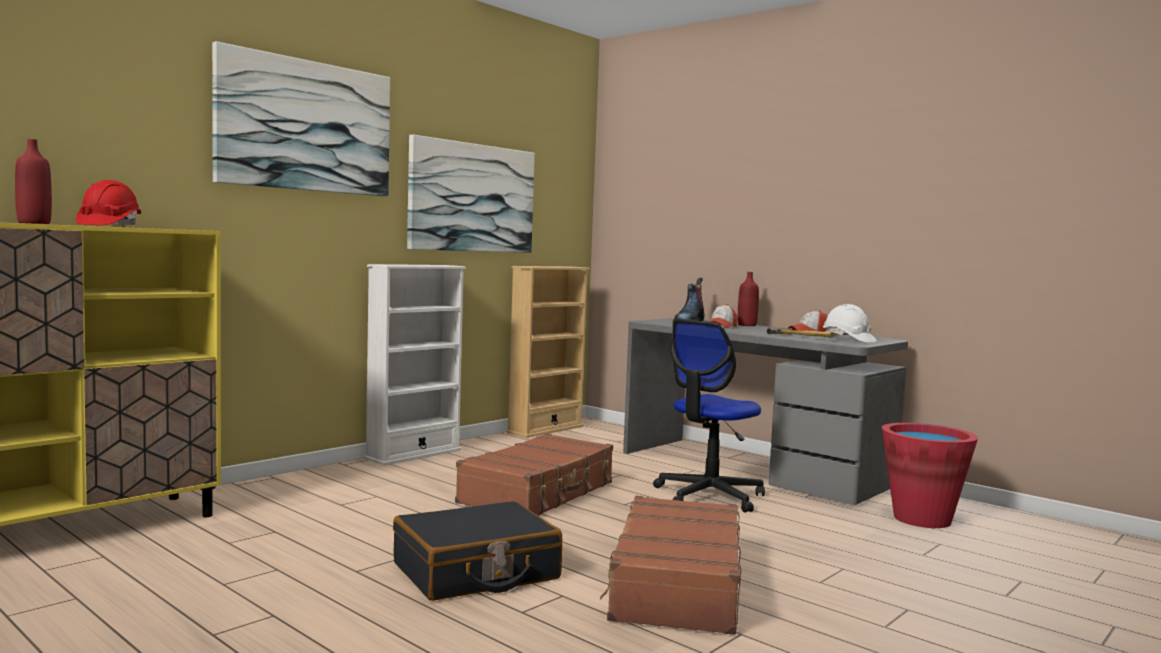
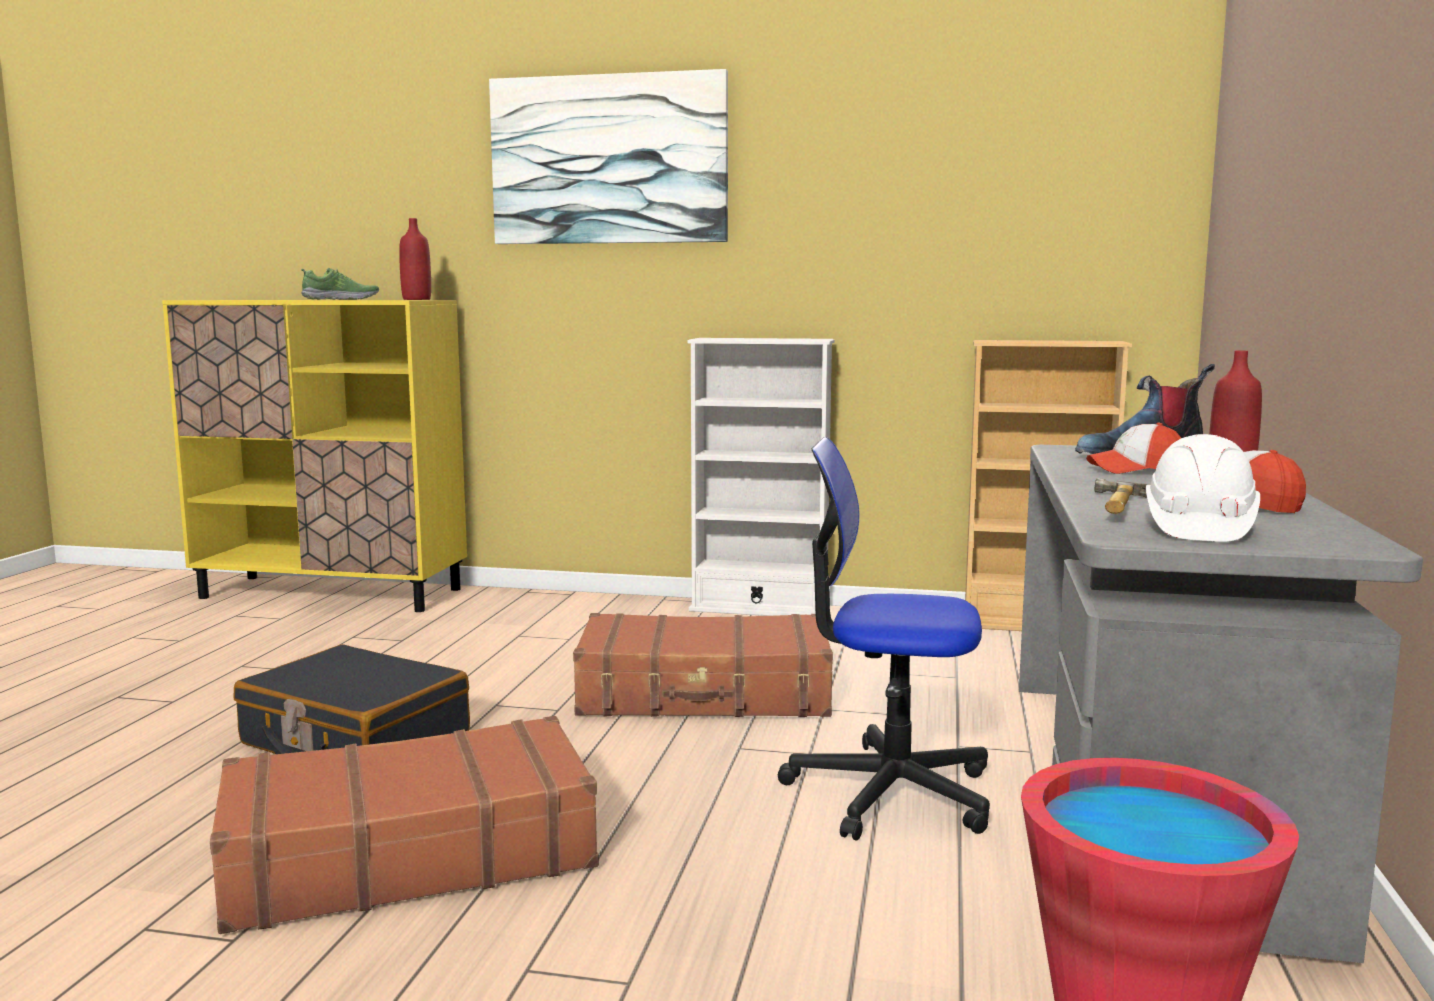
camera: 60 degrees right, 5 degrees up
red bottle [15,139,52,224] -> red bottle moved to [399,218,431,300]
red hard hat [76,180,141,227] -> shoe [301,268,379,300]
picture [407,134,535,253] -> none

